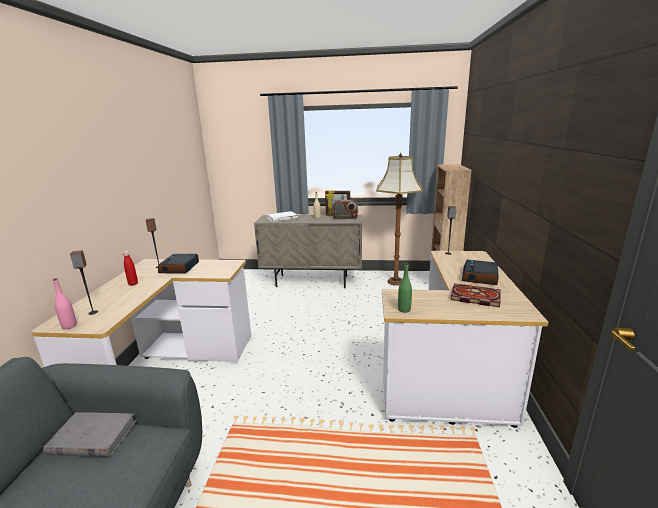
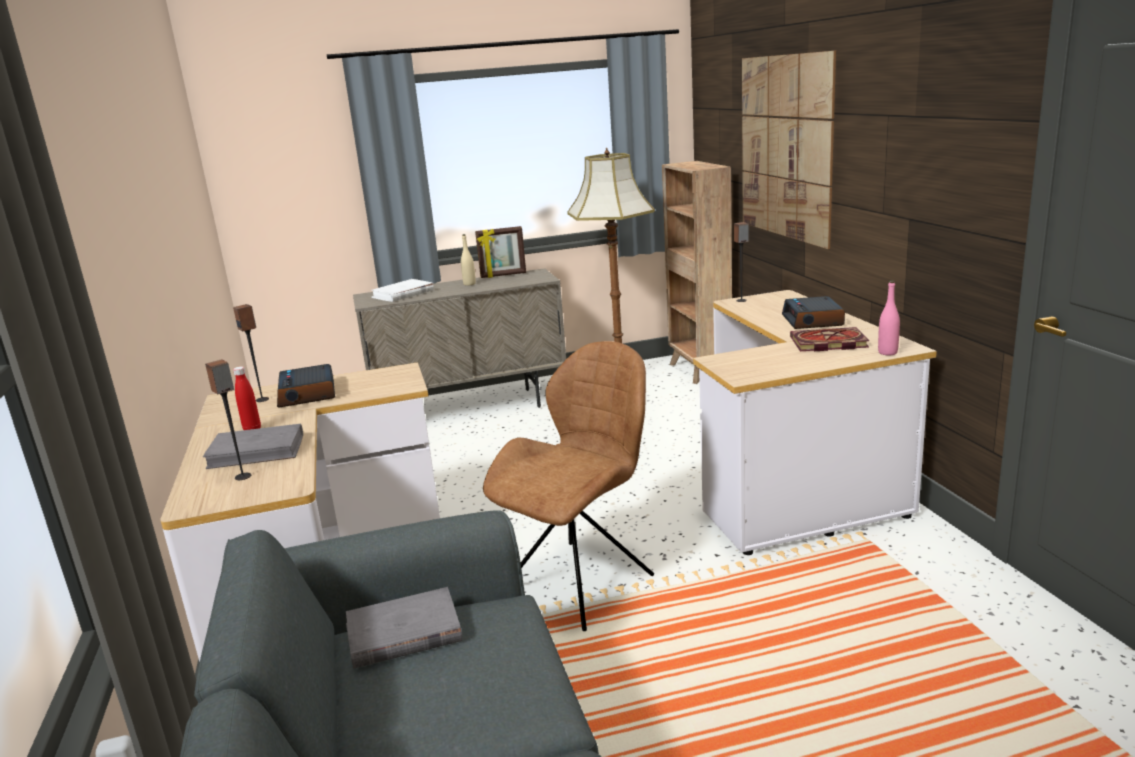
camera: 20 degrees left, 0 degrees up
pink bottle [53,278,77,329] -> pink bottle moved to [878,281,900,355]
radio [332,196,358,219] -> none
green bottle [398,263,412,313] -> none
none -> grey book [203,424,303,469]
none -> brown chair [483,341,654,631]
none -> picture [742,50,836,249]

